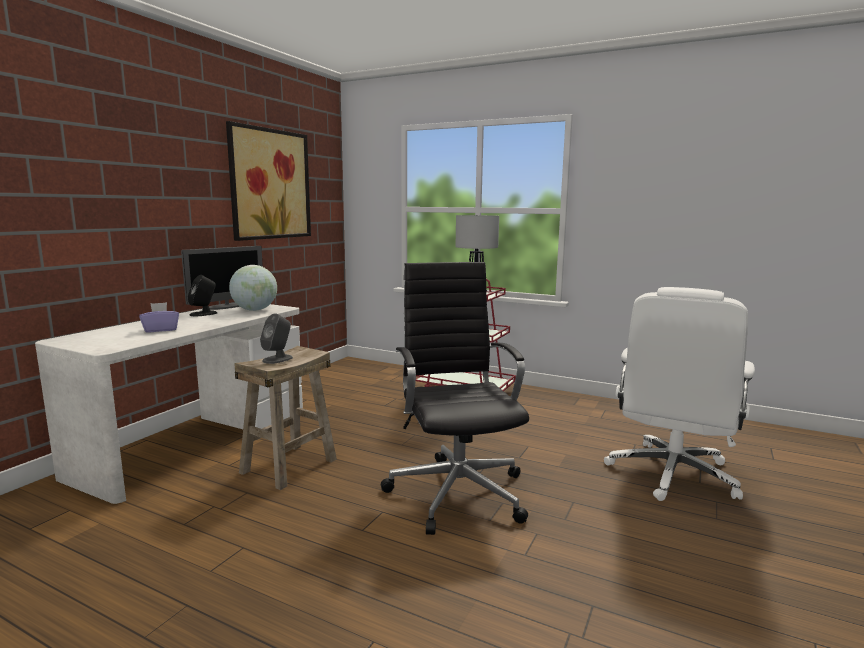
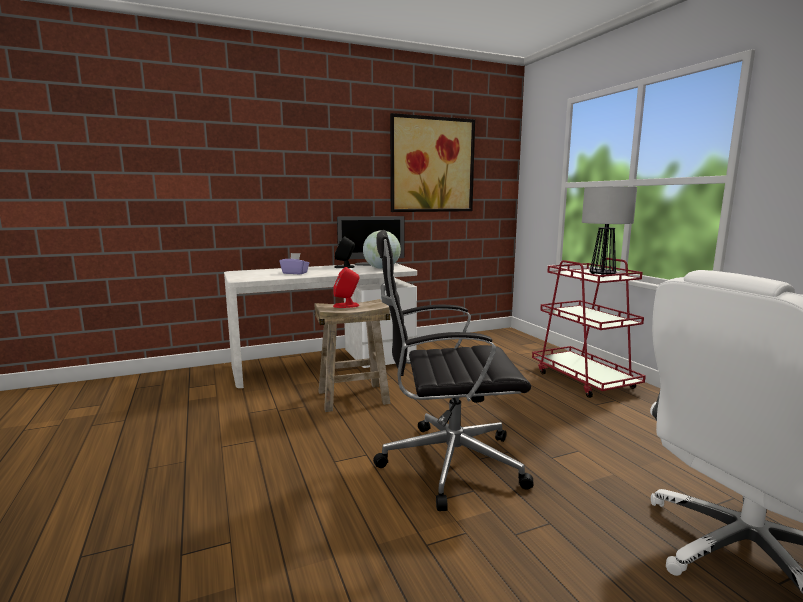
camera: 40 degrees right, 0 degrees up
grey speaker [260,313,293,364] -> red speaker [333,267,360,308]
black office chair [381,262,529,535] -> black office chair turned 120 degrees counterclockwise [373,230,533,511]

